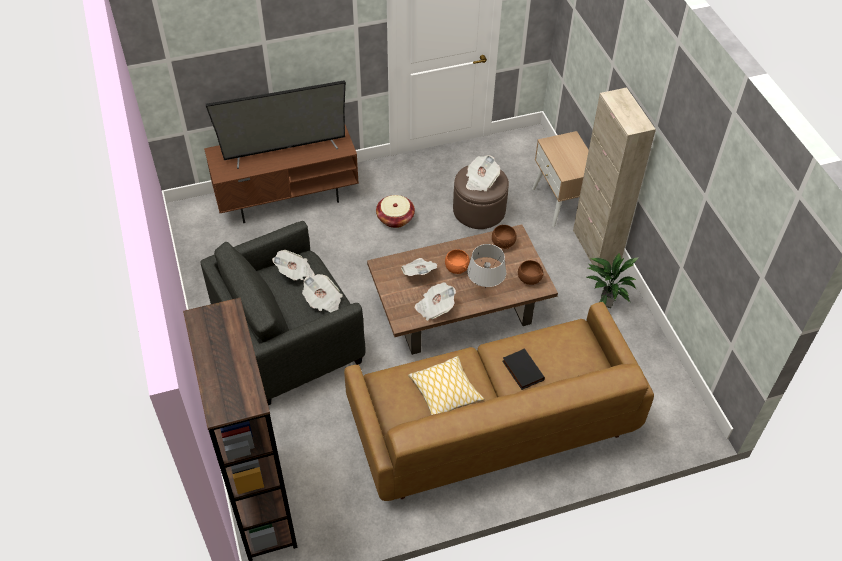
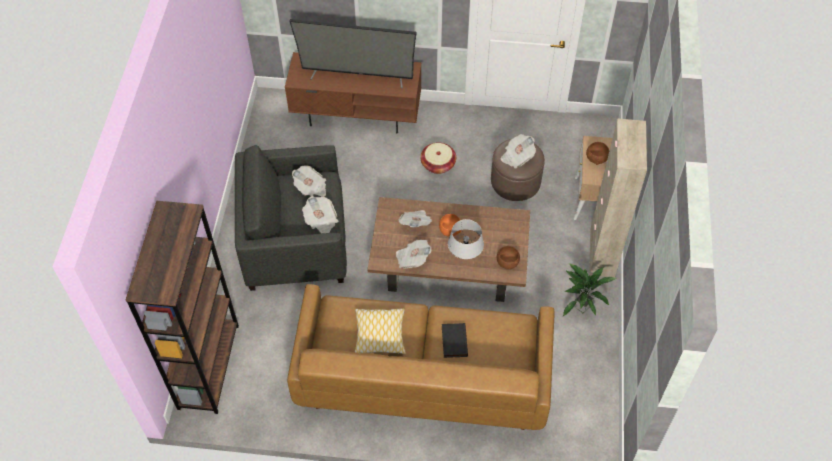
camera: 25 degrees right, 5 degrees up
brown bowl [492,225,517,249] -> brown bowl moved to [586,142,609,165]

